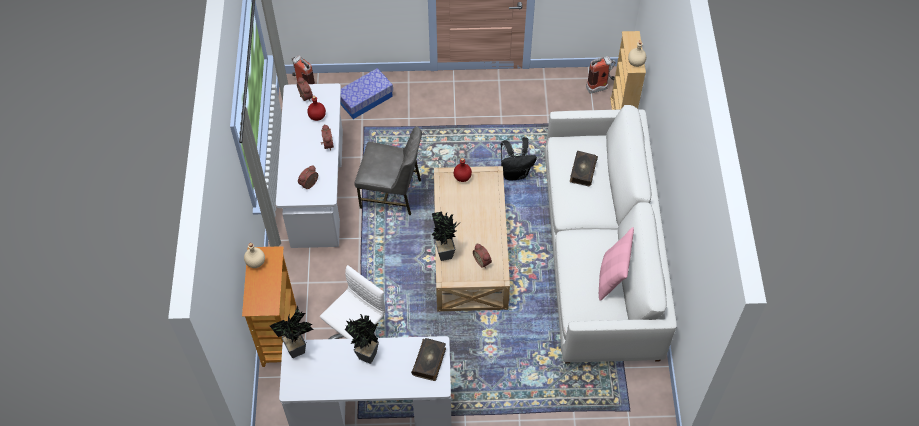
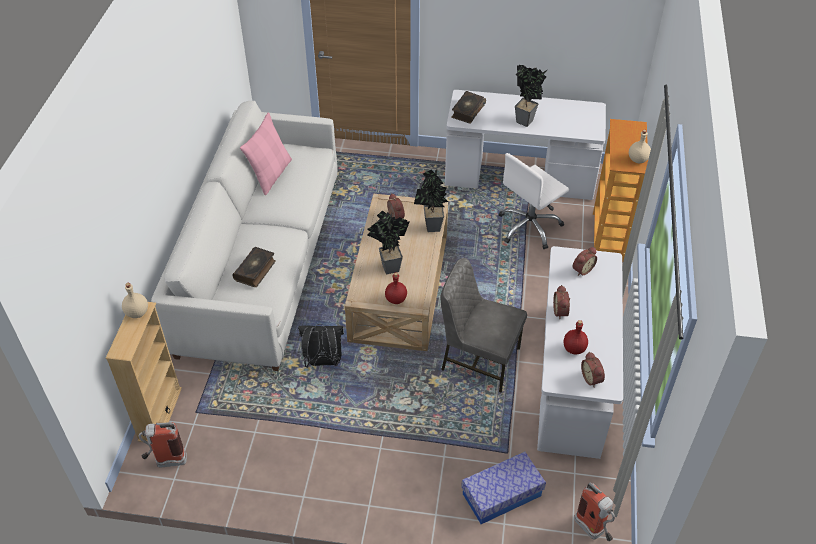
camera: 170 degrees left, 10 degrees down
potted plant [270,305,314,358] -> potted plant moved to [367,210,410,274]

